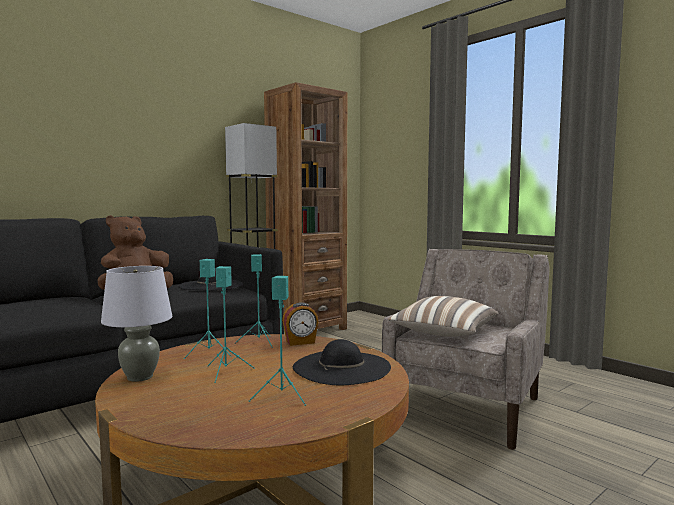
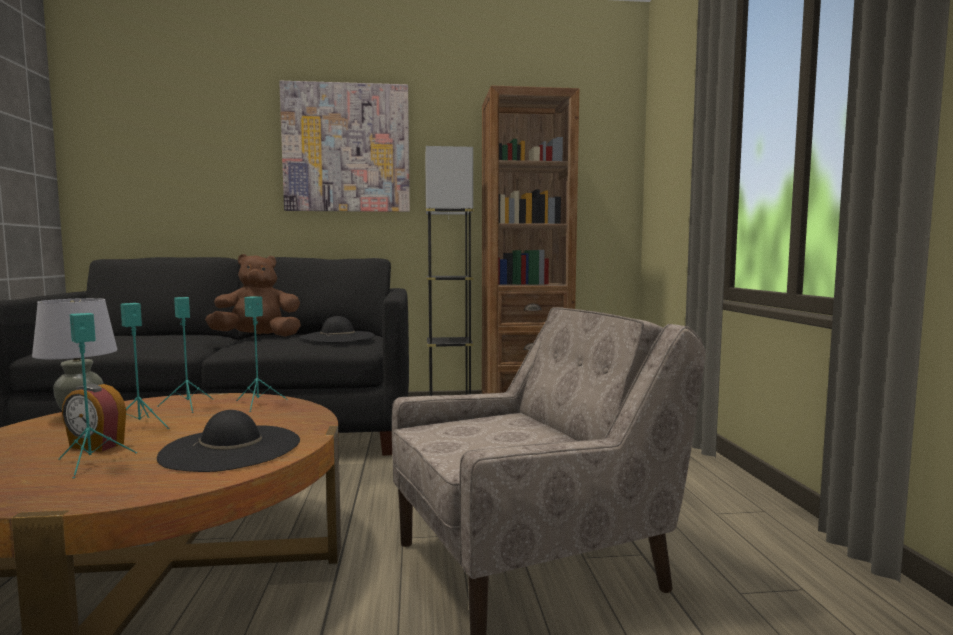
camera: 35 degrees right, 0 degrees up
alarm clock [282,302,319,346] -> alarm clock moved to [62,384,126,452]
pillow [388,296,499,337] -> none
none -> picture [279,81,410,212]

